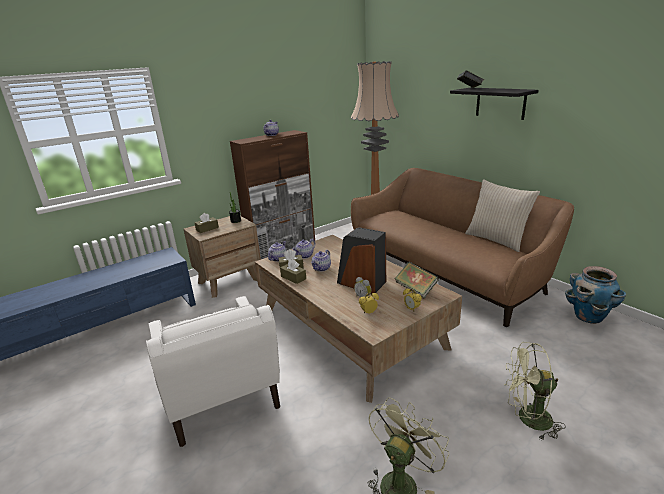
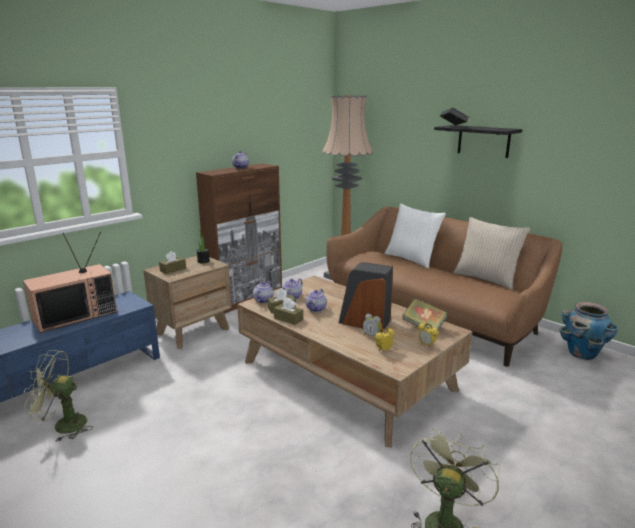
camera: 10 degrees left, 5 degrees down
white armchair [146,296,280,447] -> none
green fan [504,342,566,441] -> green fan moved to [23,350,93,442]
none -> television [23,231,117,333]
none -> white pillow [385,203,446,269]

